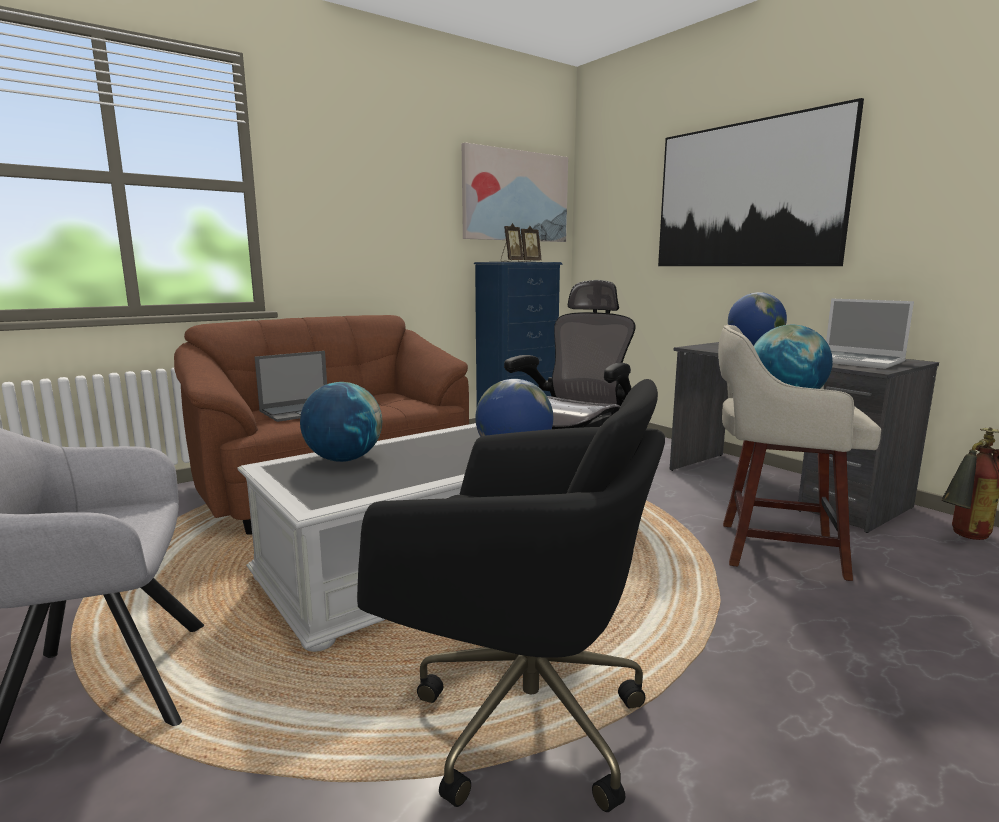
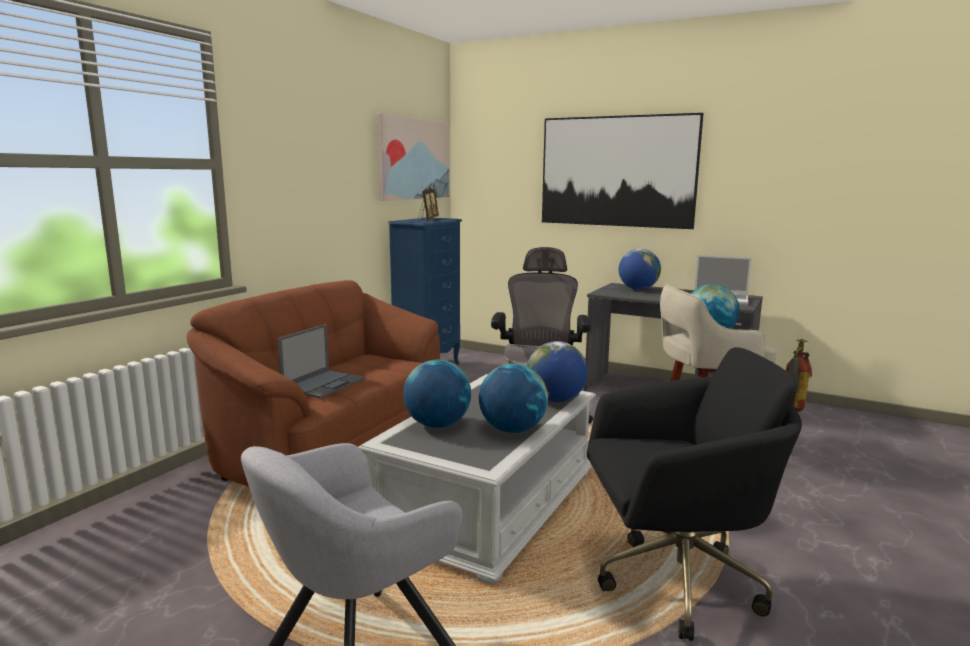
camera: 25 degrees left, 0 degrees up
none -> globe [479,363,548,433]

